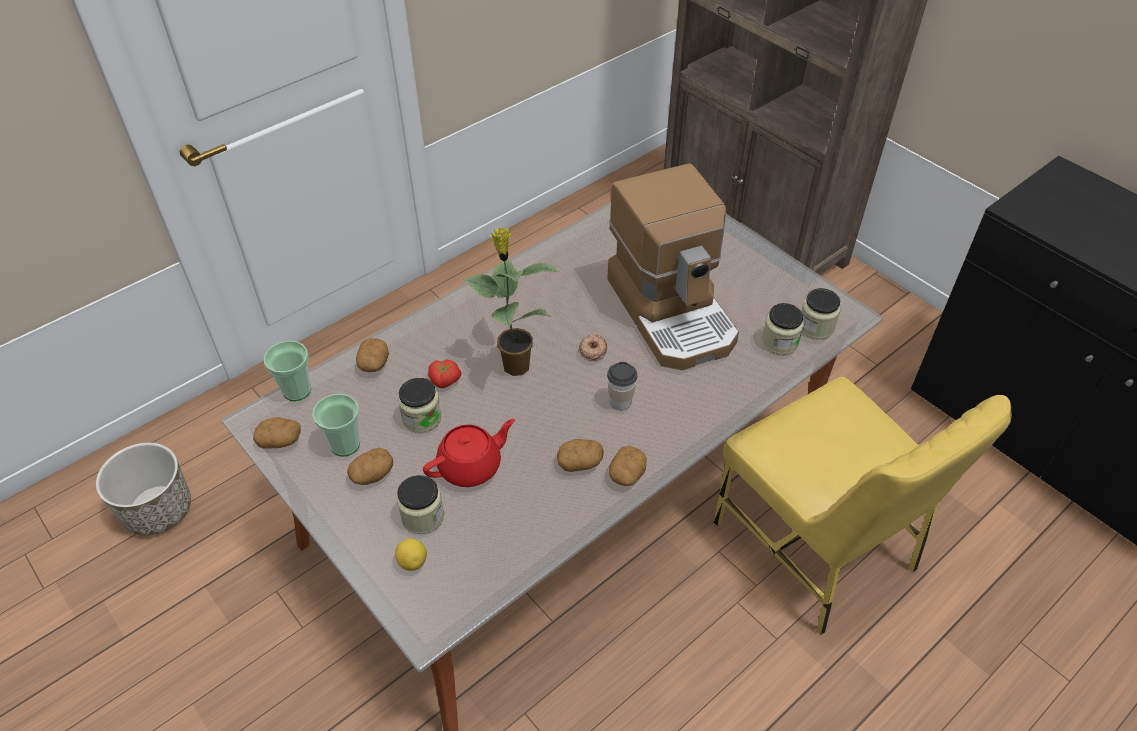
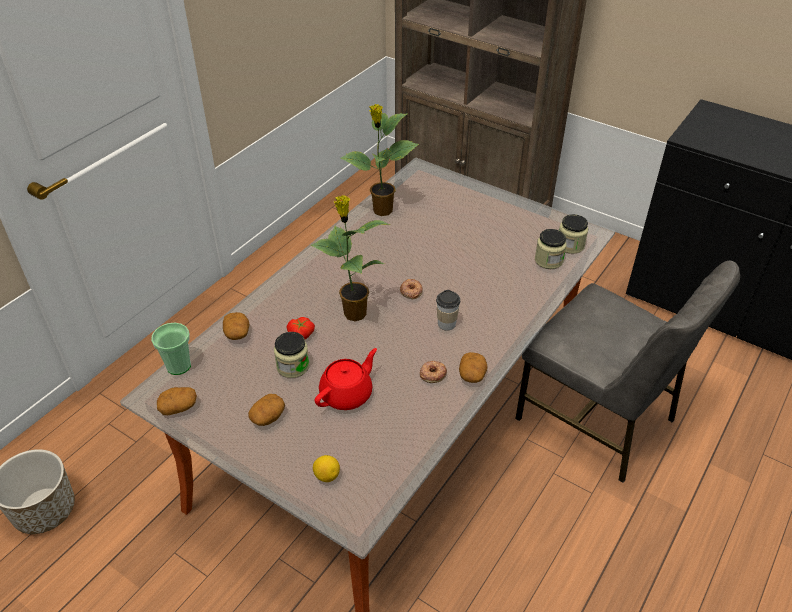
camera: 15 degrees left, 5 degrees down
cup [312,394,360,456] -> none
jar [397,475,444,534] -> none
potato [557,439,604,472] -> donut [420,361,447,383]
coffee machine [607,164,739,370] -> none
yellow chair [713,377,1012,635] -> grey chair [515,261,740,483]
none -> potted plant [340,104,419,216]

